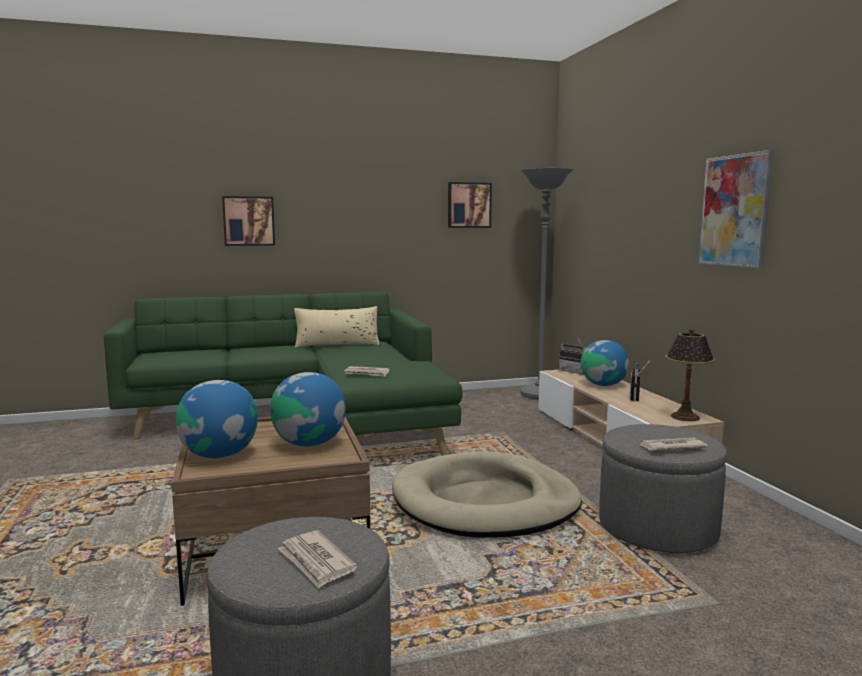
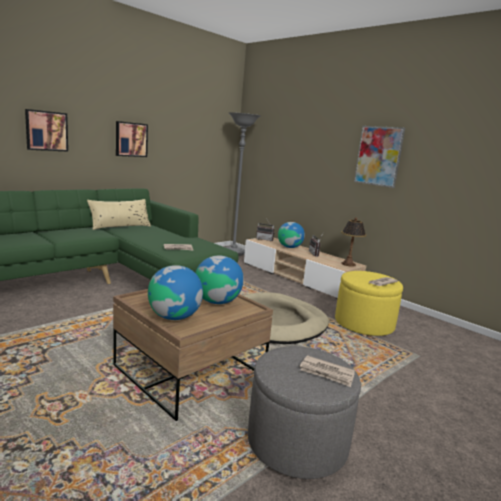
camera: 30 degrees left, 5 degrees up
picture [448,182,492,228] -> picture moved to [116,121,148,157]
grey ottoman [599,424,727,553] -> yellow ottoman [335,271,403,336]

